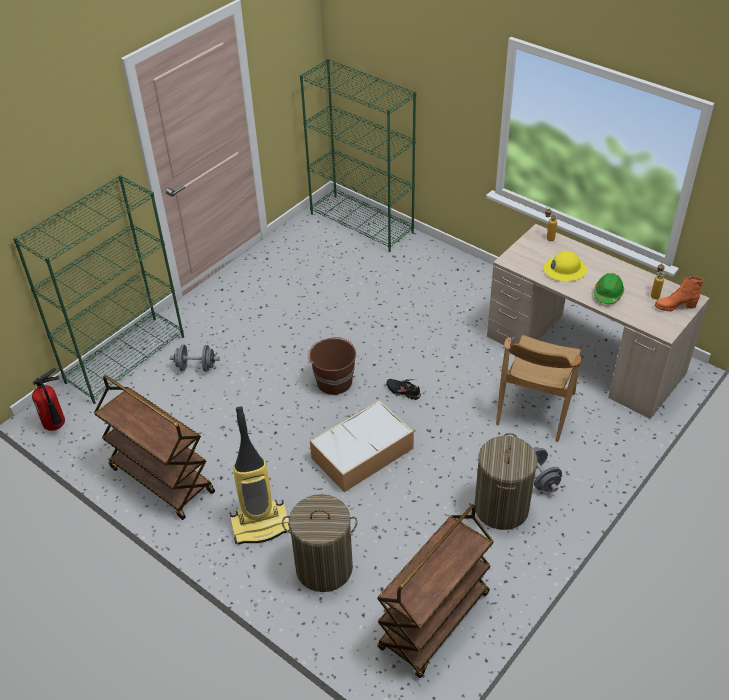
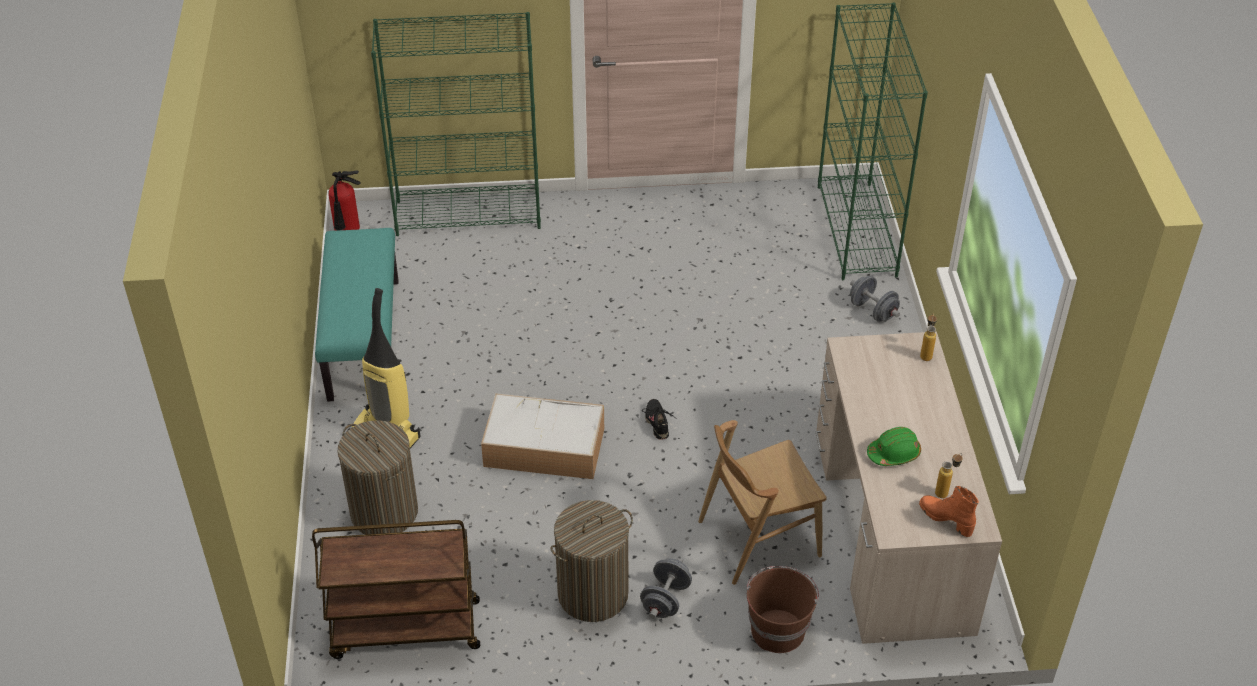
camera: 45 degrees right, 0 degrees up
brown cart [94,375,215,520] -> turquoise bench [315,228,399,402]
grey dumbbell [170,345,220,372] -> grey dumbbell moved to [850,276,900,322]
brown bucket [308,337,356,395] -> brown bucket moved to [747,566,819,653]
yellow hard hat [544,251,587,281] -> none

